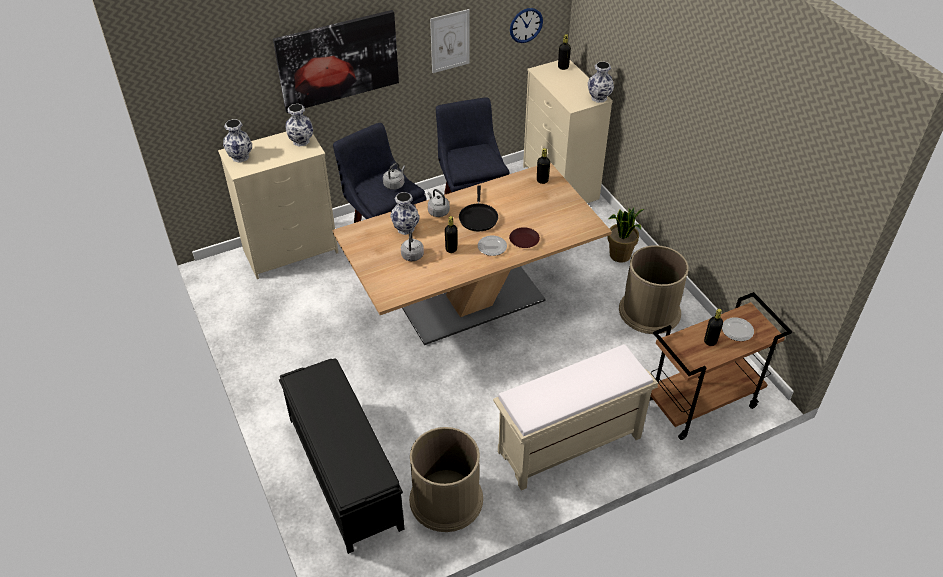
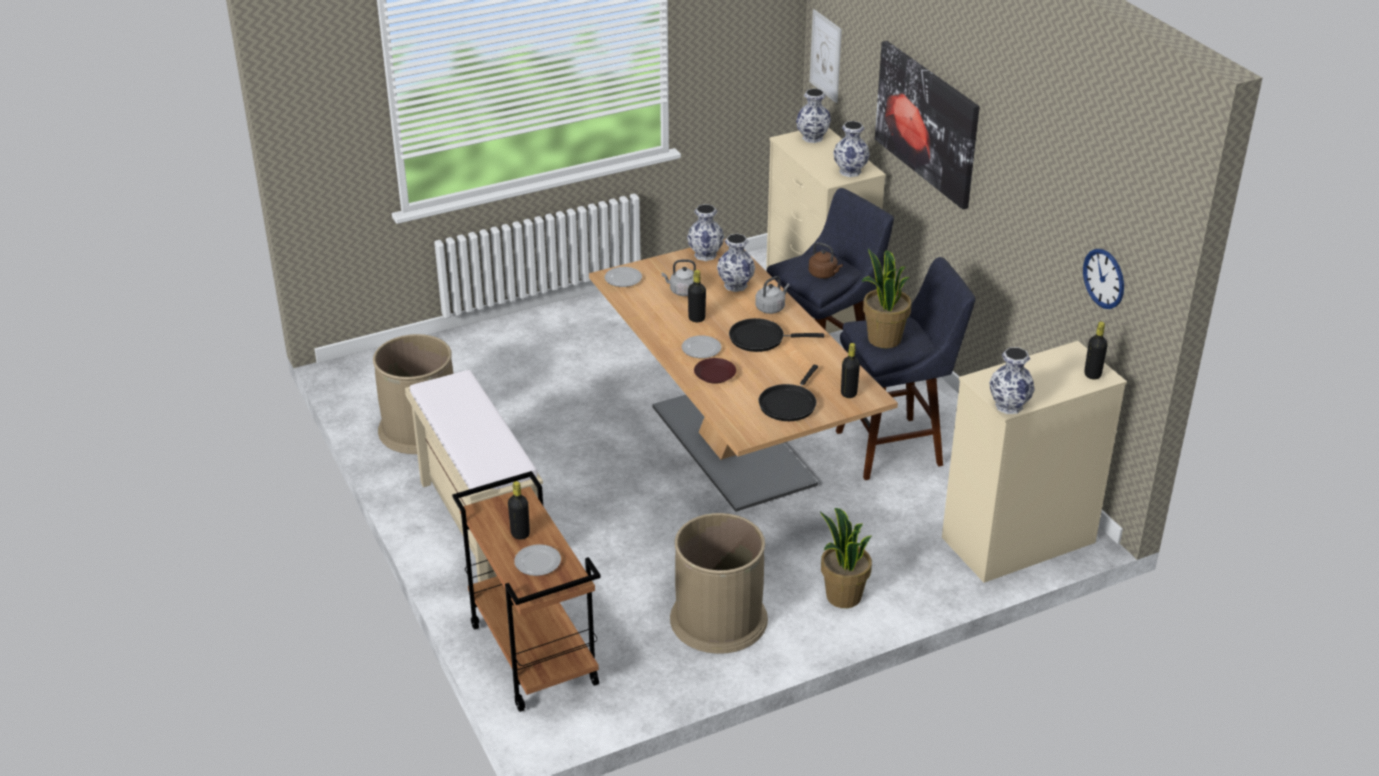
camera: 90 degrees right, 10 degrees down
black bench [279,358,404,554] -> none
grey kettle [383,163,405,190] -> brown kettle [809,242,843,279]
picture [430,9,469,73] -> picture moved to [810,9,842,103]
none -> plate [605,267,642,287]
none -> vase [687,204,724,261]
none -> black frying pan [759,364,818,421]
none -> potted plant [861,248,912,348]

